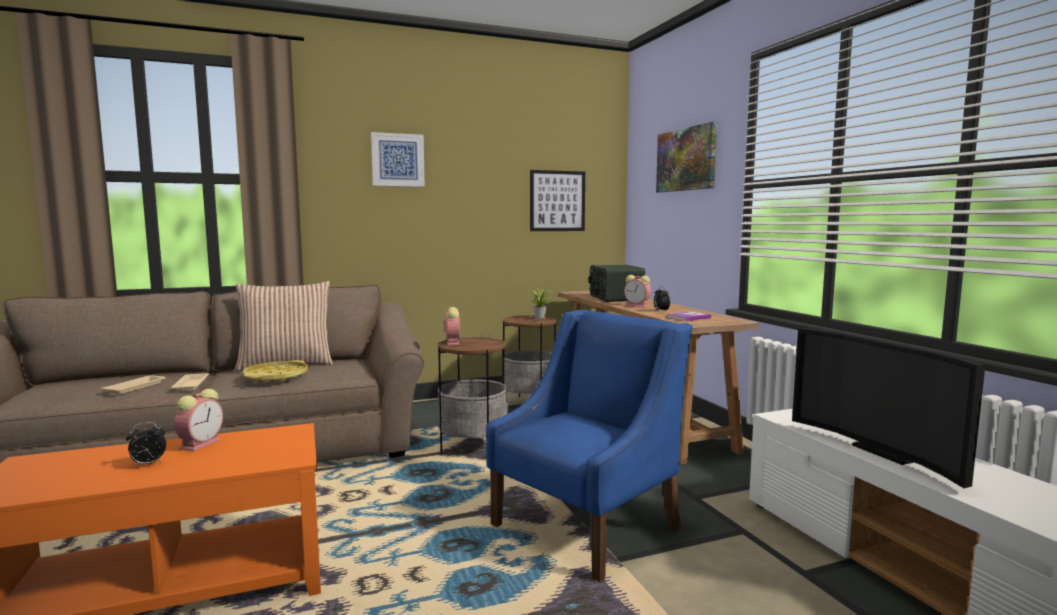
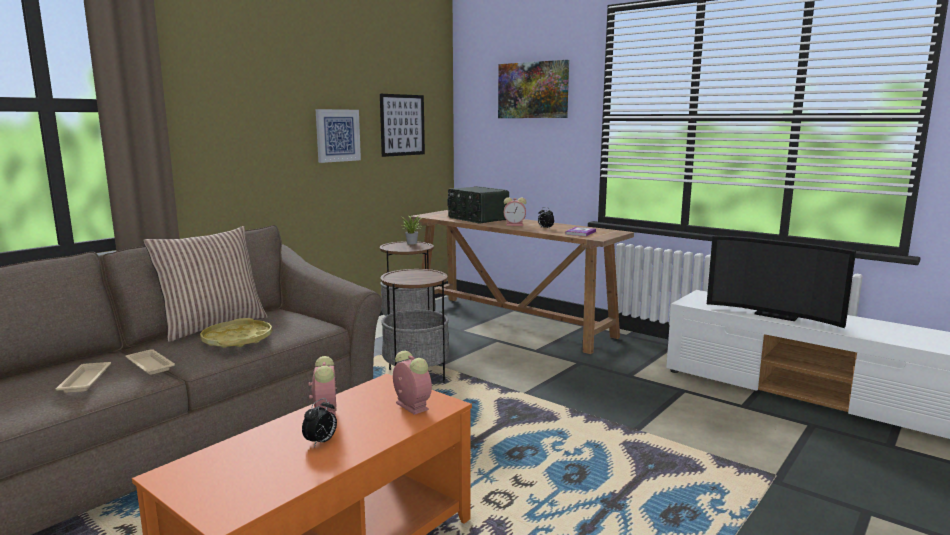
camera: 30 degrees left, 5 degrees up
picture [371,132,425,187] -> picture moved to [316,109,361,163]
alarm clock [443,307,460,345] -> alarm clock moved to [393,351,432,415]
blue armchair [486,310,693,582] -> none

